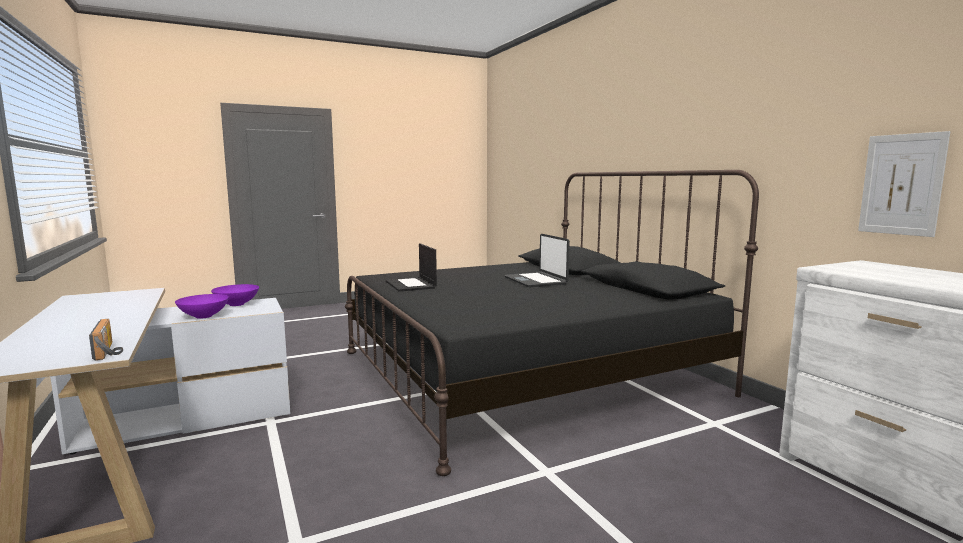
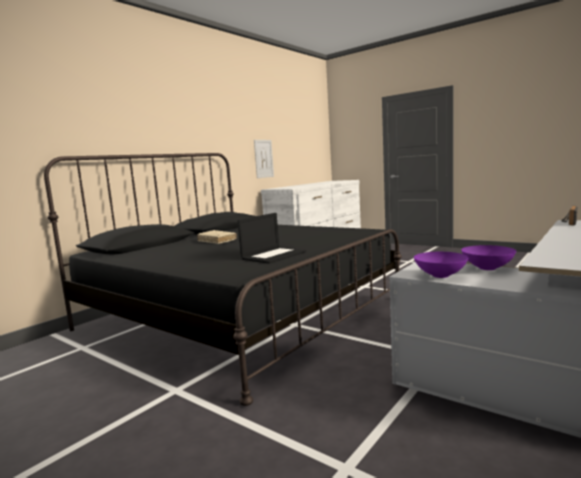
camera: 115 degrees left, 0 degrees up
laptop [504,234,570,287] -> beige book [197,230,237,244]

